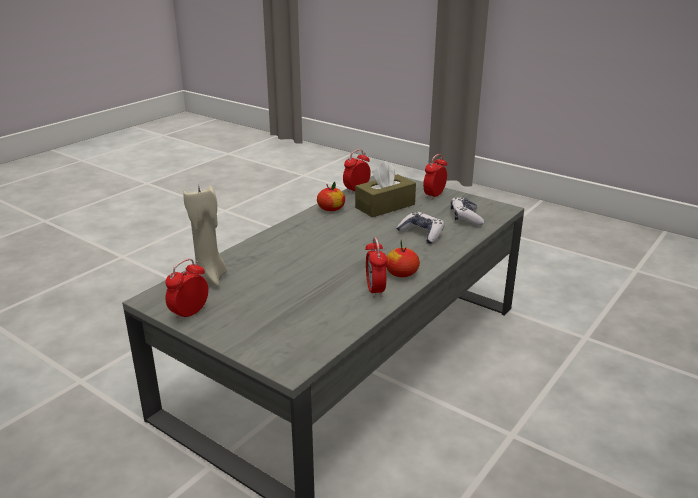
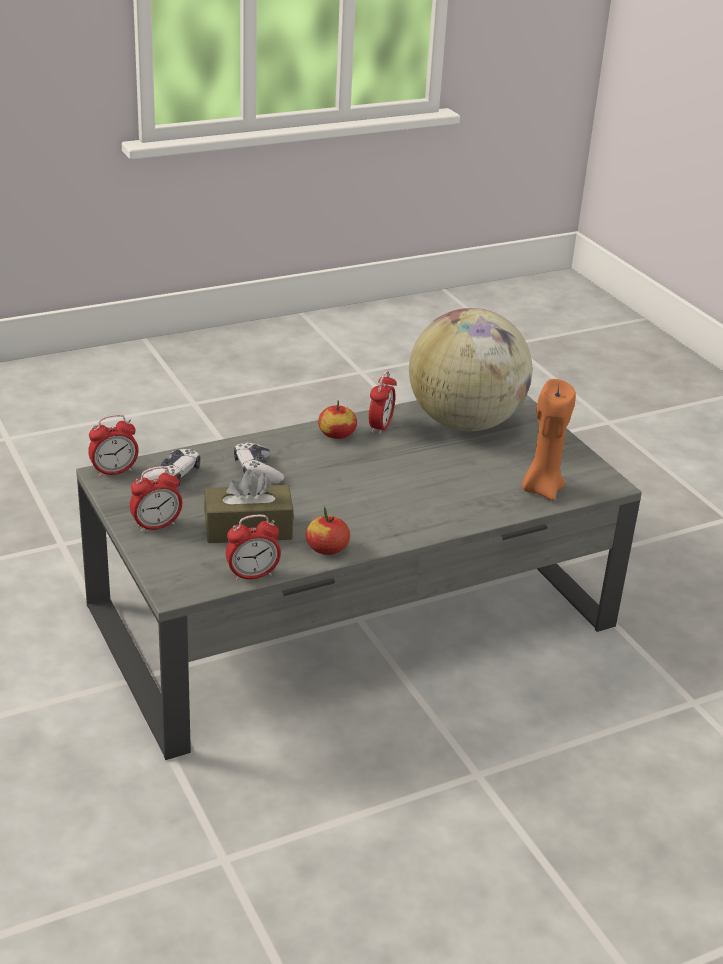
camera: 155 degrees left, 5 degrees up
alarm clock [165,259,208,321] -> alarm clock moved to [88,414,139,477]
beige candle [183,184,227,287] -> orange candle [522,379,576,501]
none -> globe [409,308,532,431]

